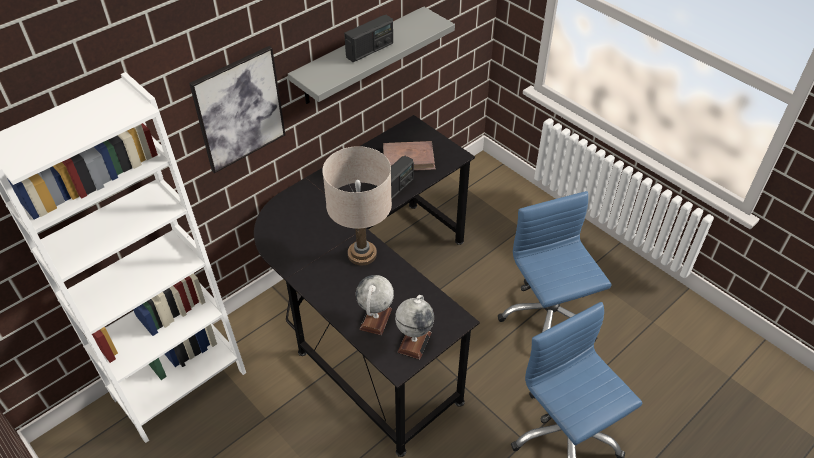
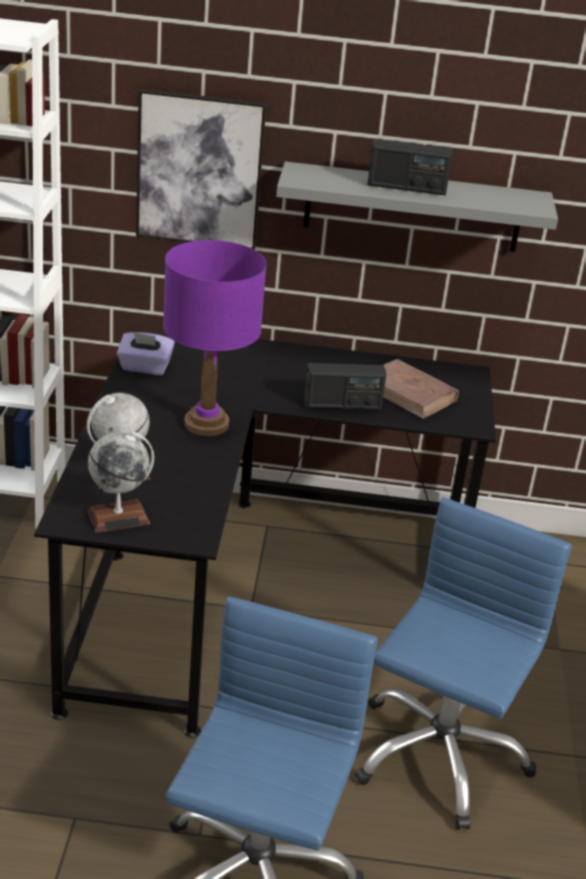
camera: 45 degrees right, 15 degrees down
beige table lamp [322,146,392,265] -> purple table lamp [163,240,267,436]
none -> purple tissue box [117,332,175,375]

